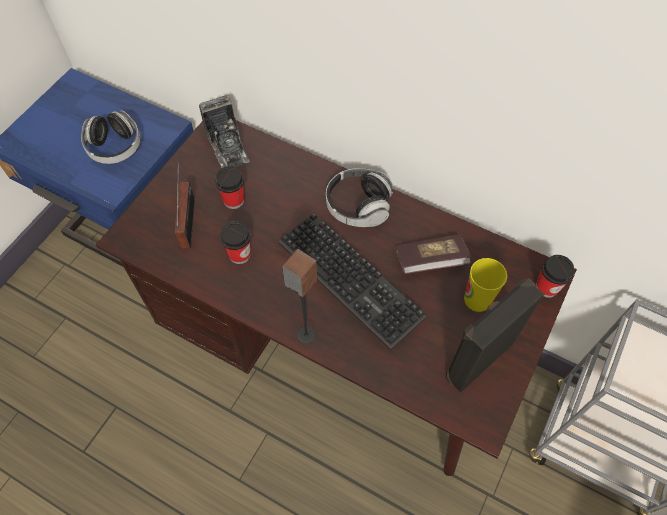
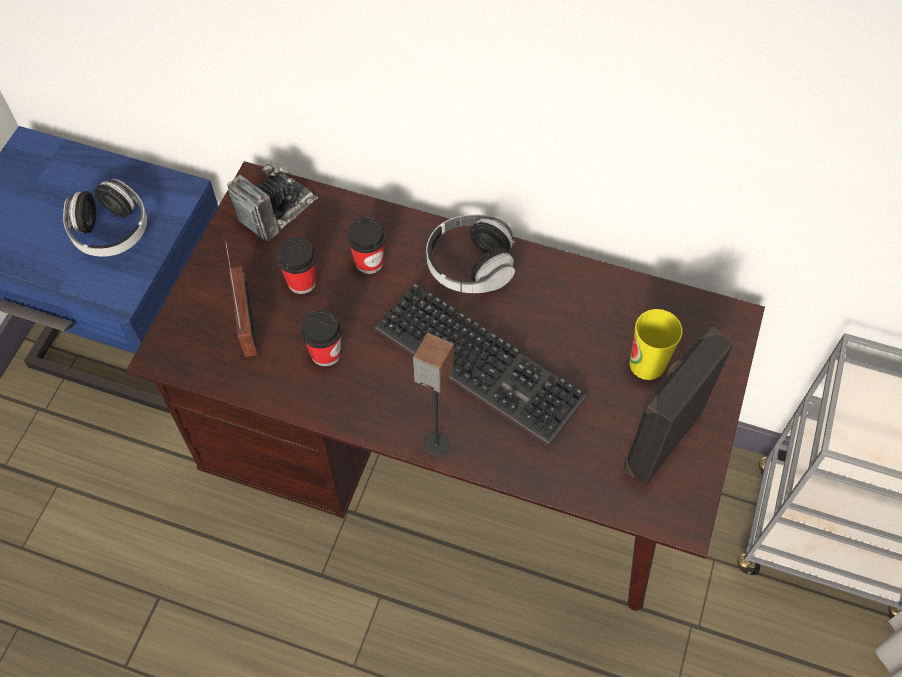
camera: 10 degrees left, 0 degrees up
camera [199,95,250,168] -> camera turned 105 degrees counterclockwise [227,163,318,241]
book [396,234,472,274] -> none
cup [536,255,574,297] -> cup moved to [347,218,386,274]

